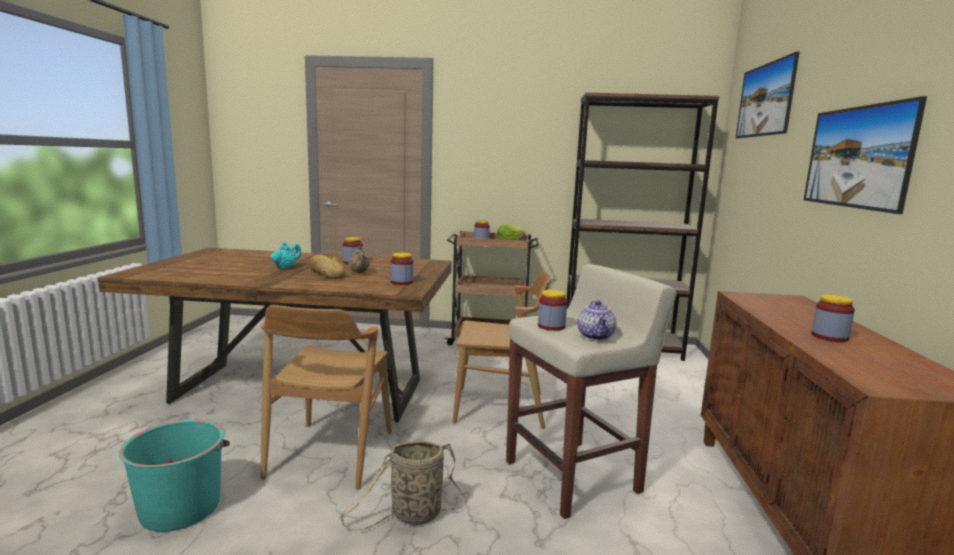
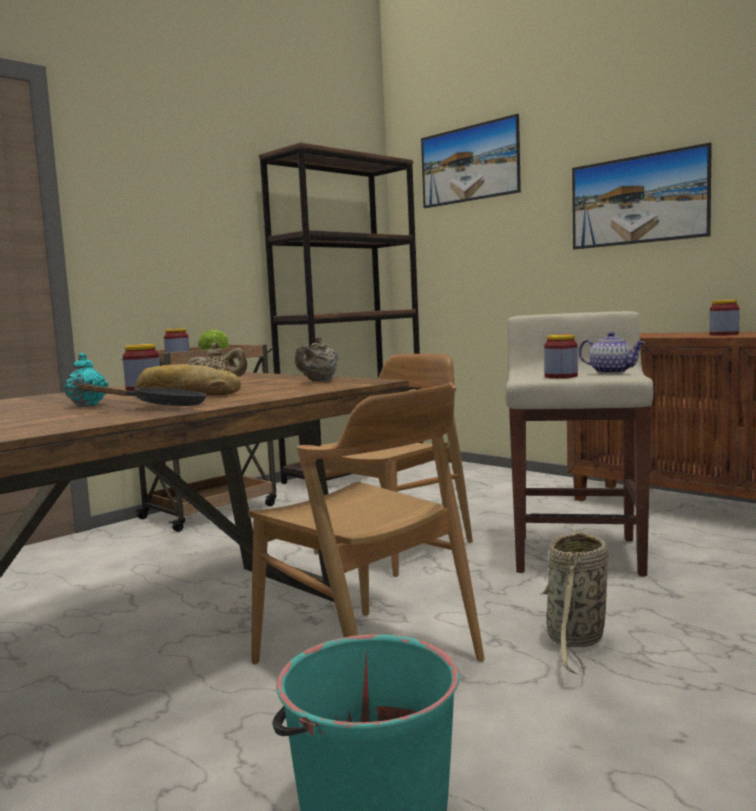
camera: 50 degrees left, 5 degrees down
jar [391,253,414,285] -> beige teapot [295,337,338,381]
none -> black frying pan [76,384,207,406]

